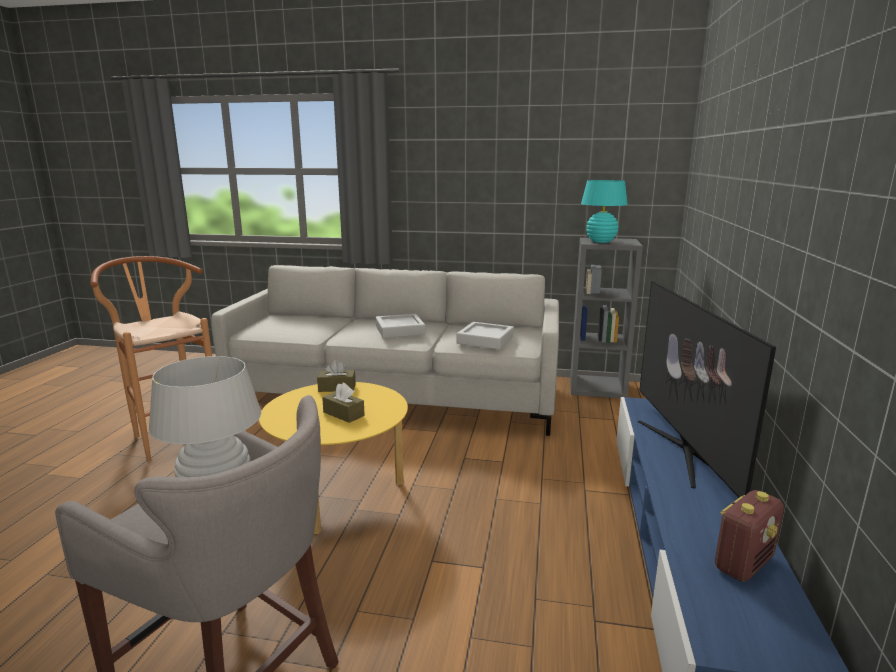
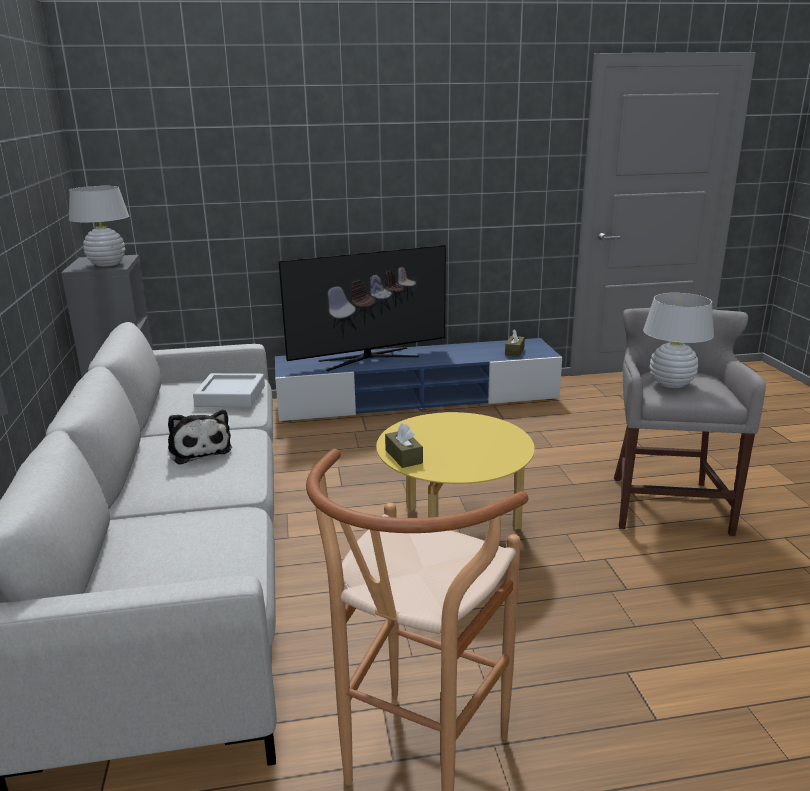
camera: 110 degrees left, 5 degrees up
brown tissue box [322,383,365,423] -> brown tissue box moved to [505,329,525,357]
grey tray [376,314,425,338] -> plush toy [168,410,232,465]
turquoise table lamp [581,180,628,243] -> white table lamp [69,186,129,267]
radio [715,490,784,582] -> none

